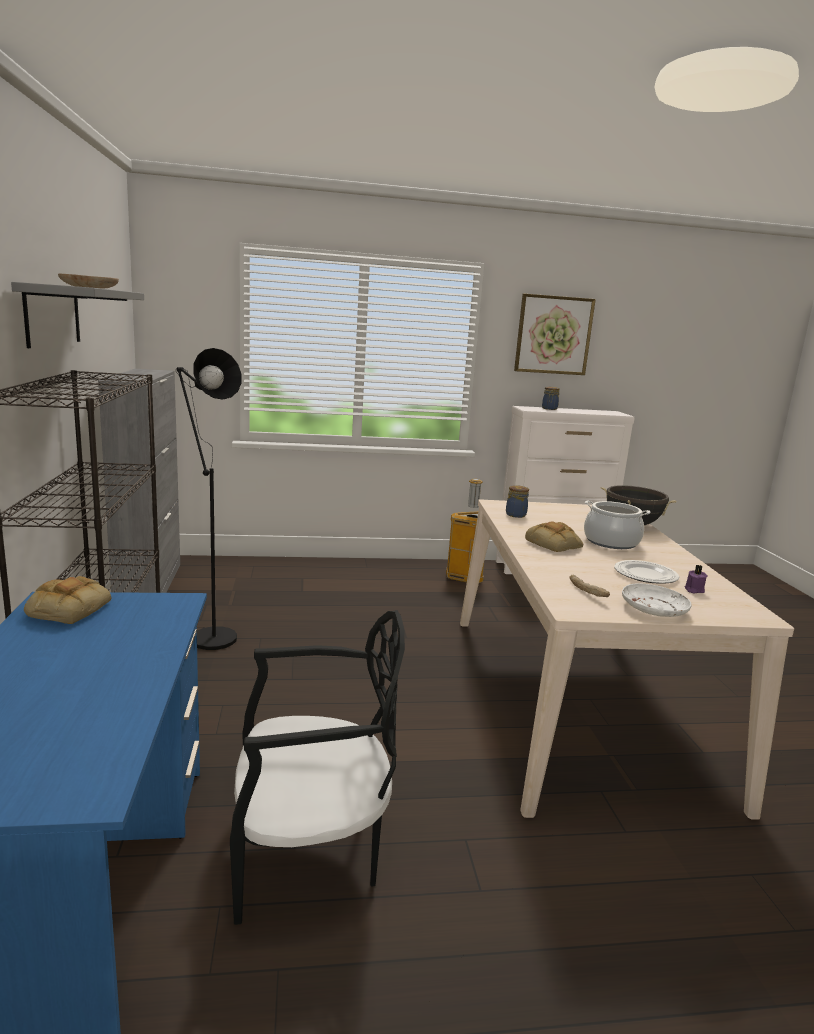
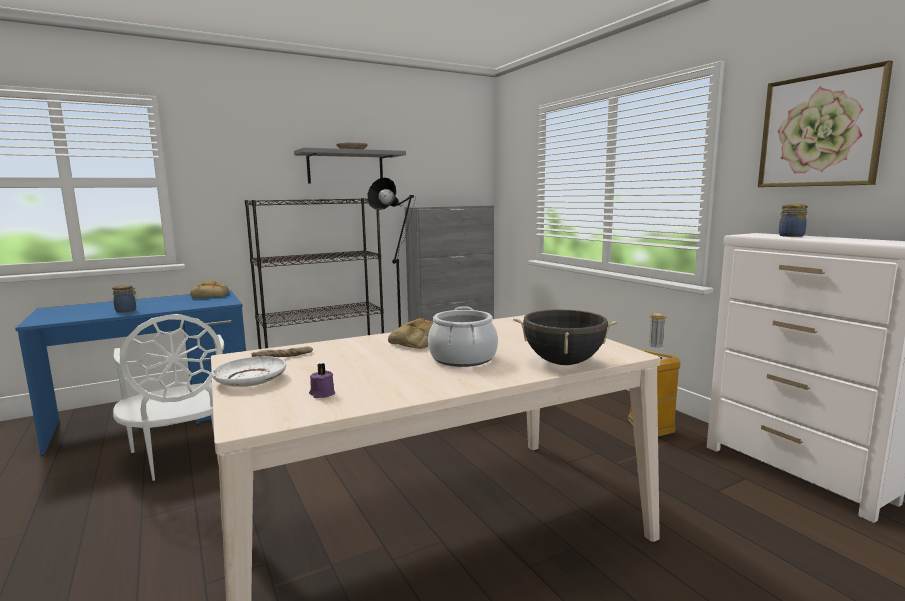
camera: 70 degrees right, 5 degrees down
black chair [230,610,405,925] -> white chair [113,314,224,481]
jar [506,485,529,518] -> jar moved to [112,285,138,313]
plate [614,560,679,584] -> none

